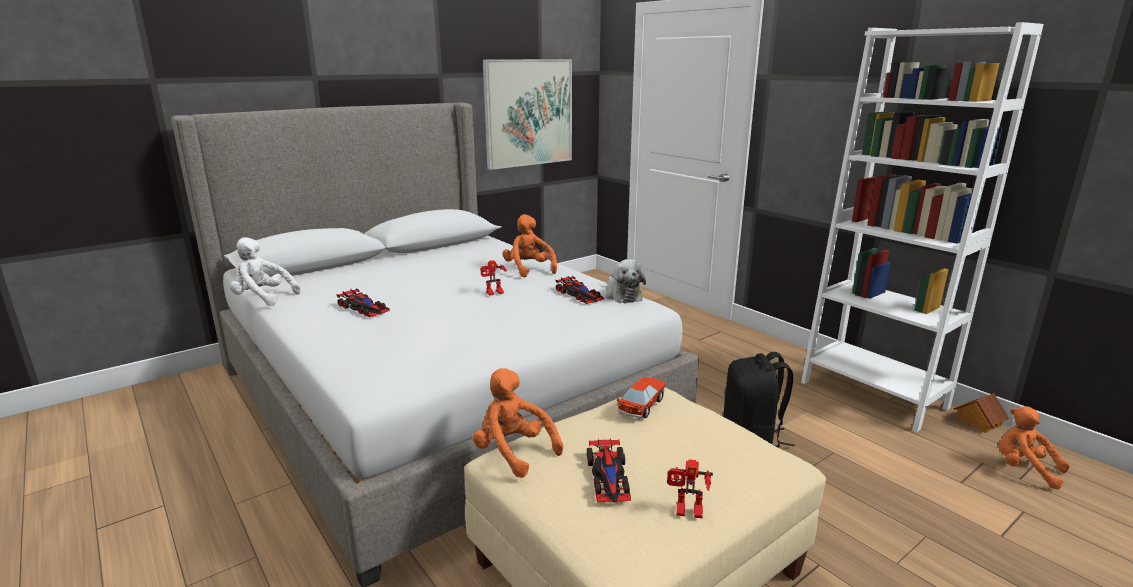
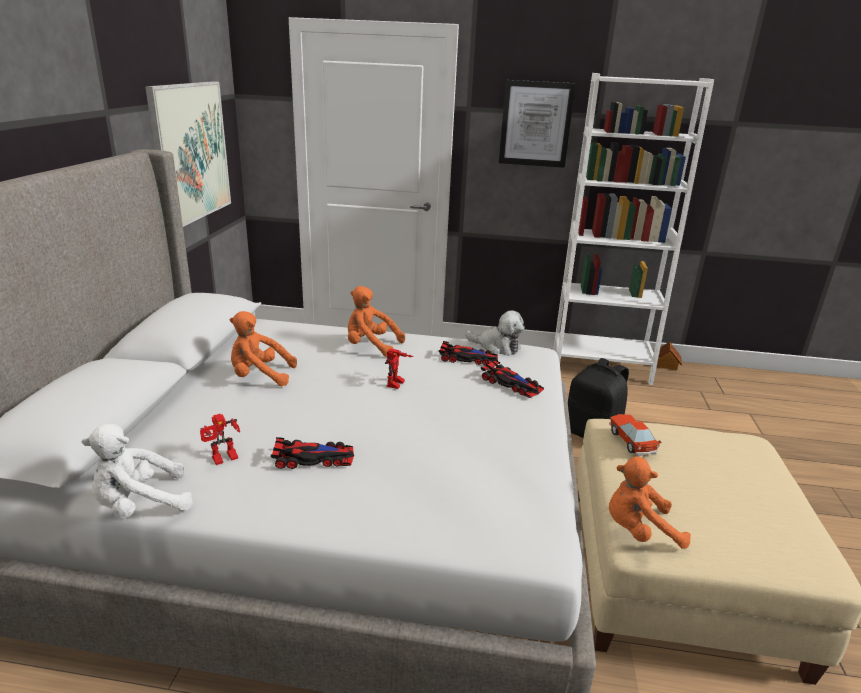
camera: 45 degrees left, 5 degrees up
toy car [587,438,631,503] -> toy car moved to [481,360,544,398]
toy robot [667,459,713,518] -> toy robot moved to [200,414,240,465]
orange plush toy [999,406,1070,489] -> orange plush toy moved to [230,311,297,386]
none -> picture [499,80,576,168]

